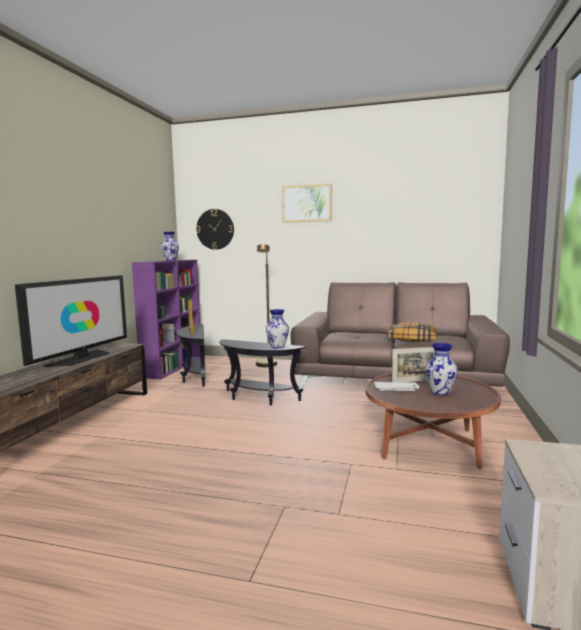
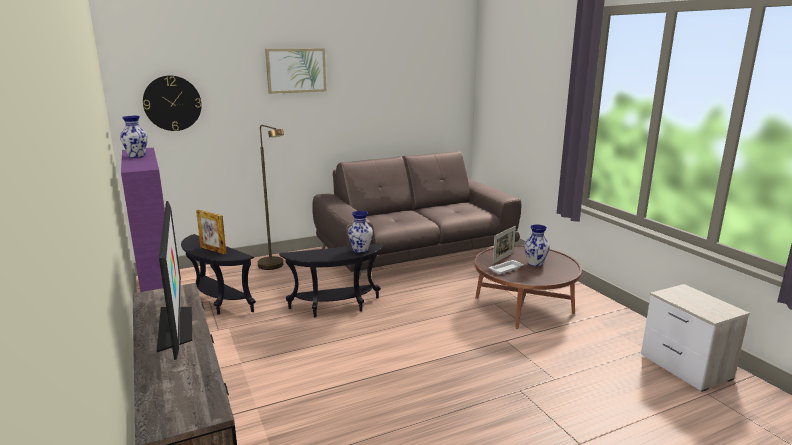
camera: 40 degrees left, 10 degrees up
pillow [387,322,436,342] -> none

